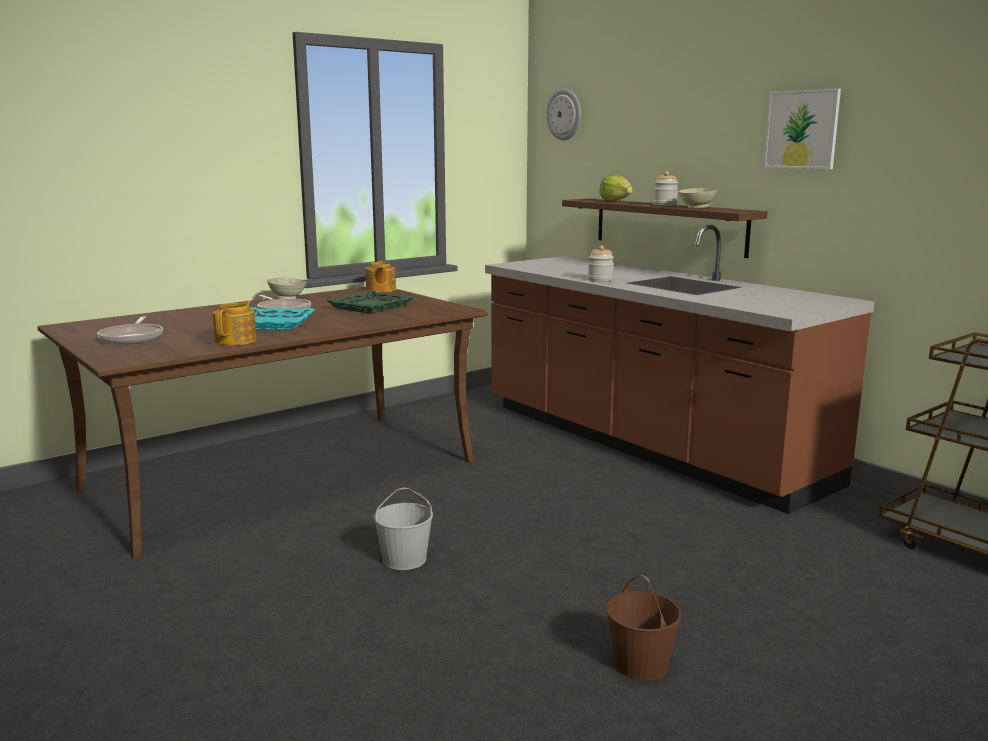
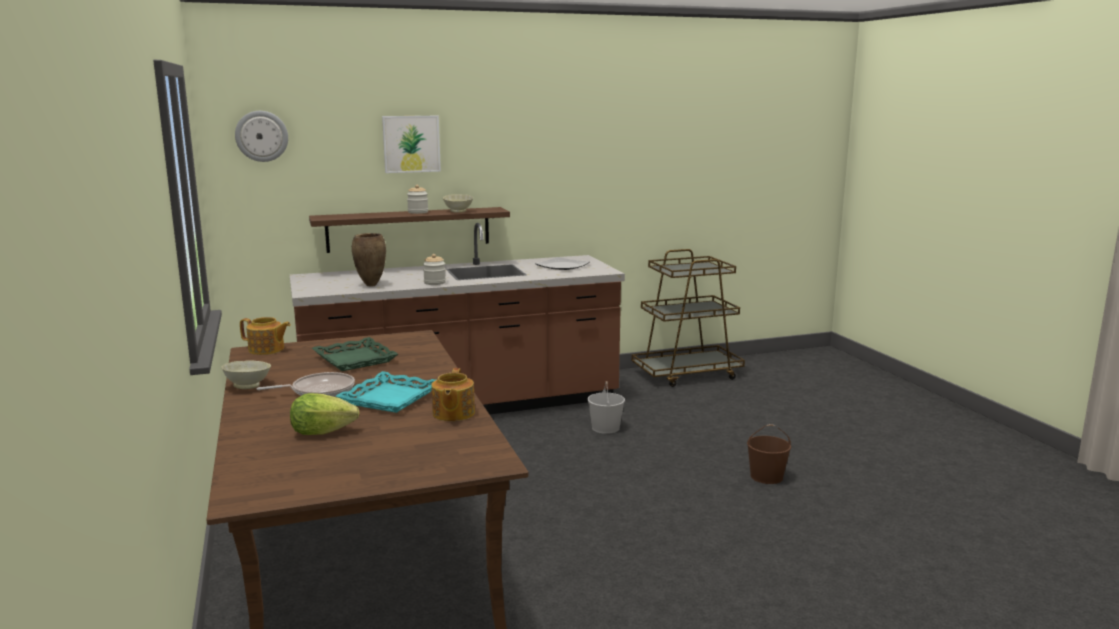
camera: 70 degrees left, 0 degrees up
frying pan [97,317,163,344] -> none
teapot [213,301,257,346] -> teapot turned 120 degrees counterclockwise [431,368,475,421]
white bucket [373,488,433,570] -> white bucket moved to [587,381,625,434]
lettuce [599,174,633,201] -> lettuce moved to [290,393,360,435]
picture [764,88,841,169] -> picture moved to [382,116,441,173]
none -> brown vase [352,233,386,286]
none -> plate [535,257,590,270]

